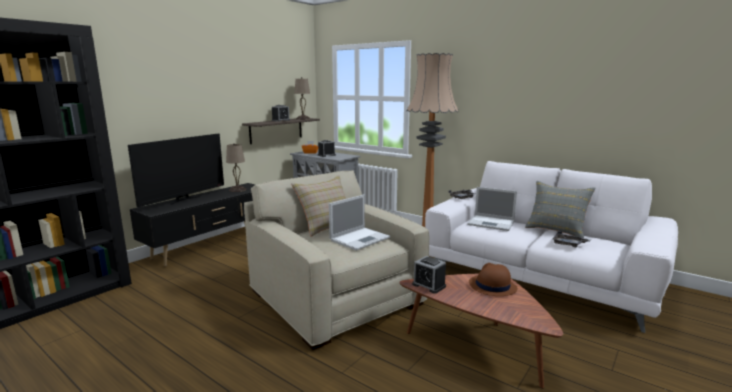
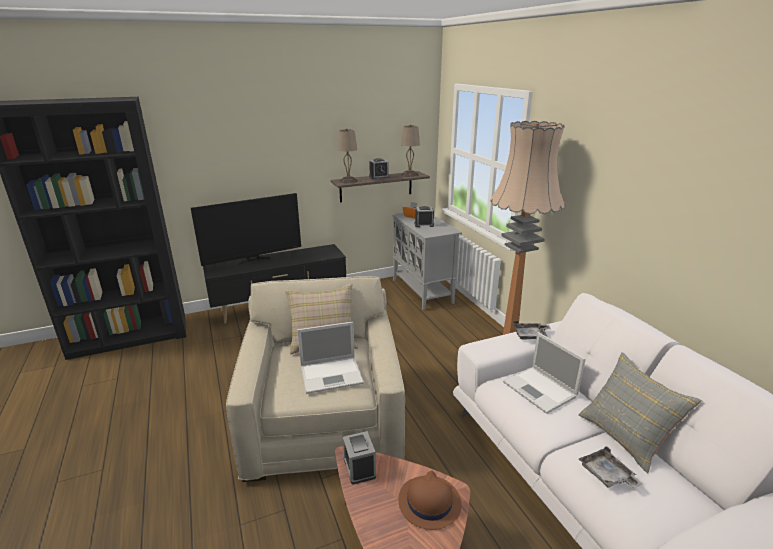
camera: 30 degrees right, 10 degrees up
beige table lamp [226,143,247,192] -> beige table lamp moved to [337,129,358,184]

